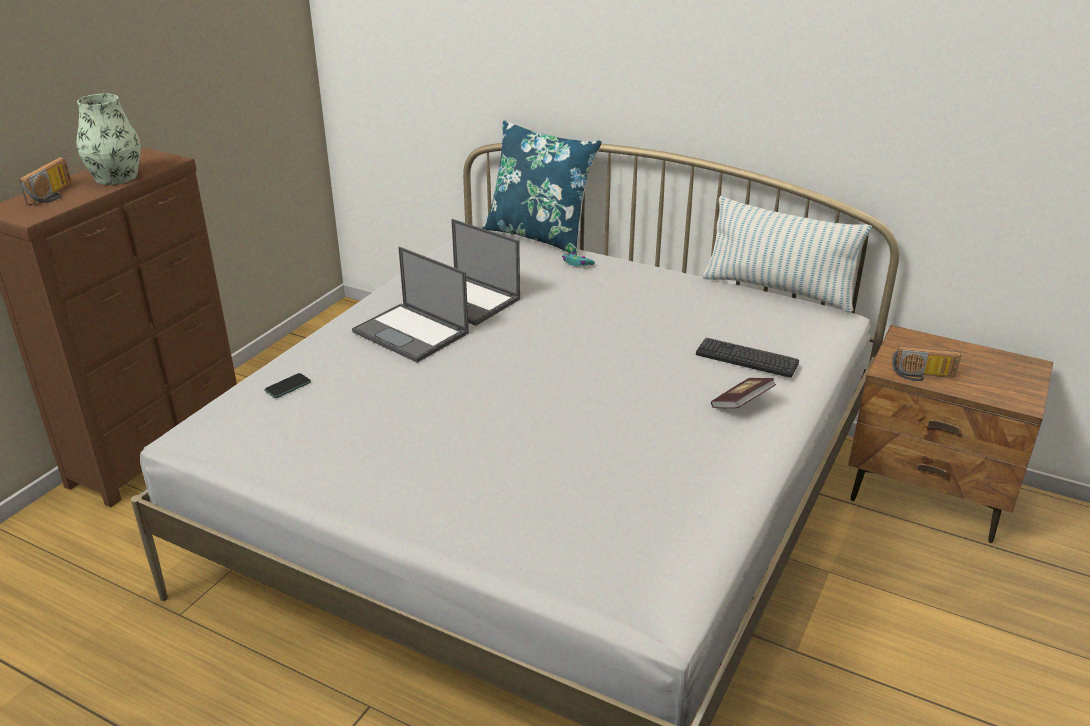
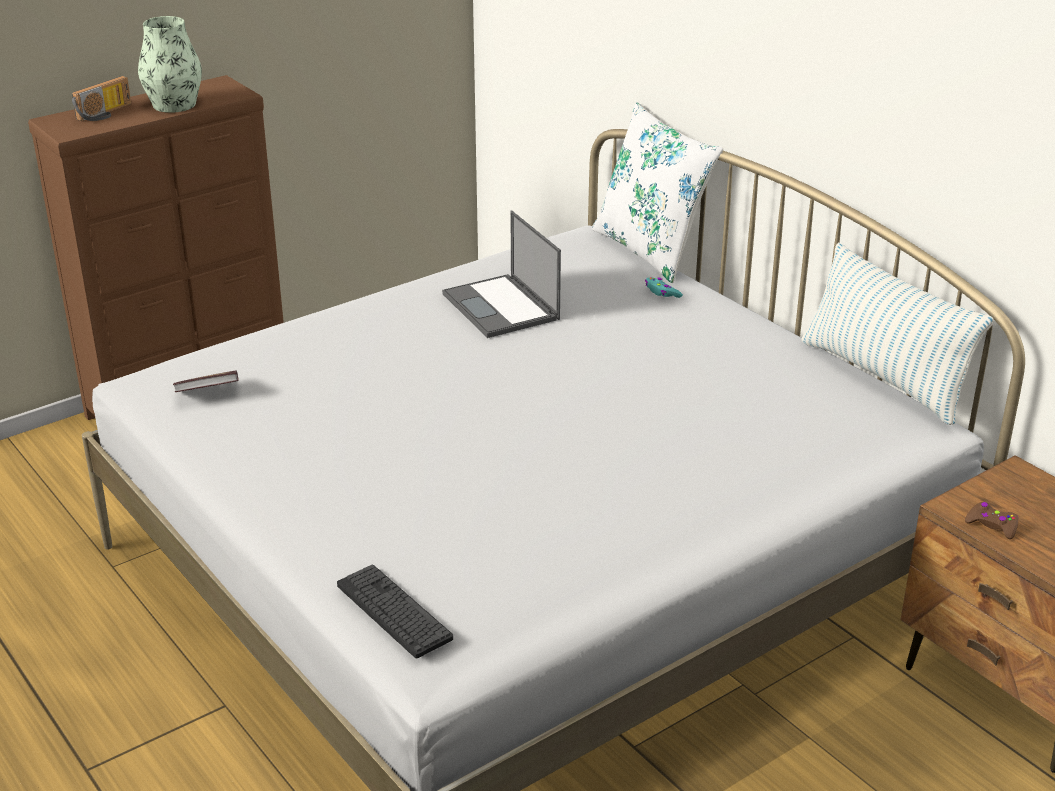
camera: 25 degrees right, 0 degrees up
phone [264,373,311,398] -> none
laptop [352,247,469,363] -> none
blue pillow [482,120,602,256] -> white pillow [592,102,723,283]
keyboard [696,338,799,378] -> keyboard moved to [337,565,453,658]
book [711,378,776,408] -> book moved to [173,370,239,392]
radio [892,346,961,381] -> brown game controller [965,502,1018,539]

